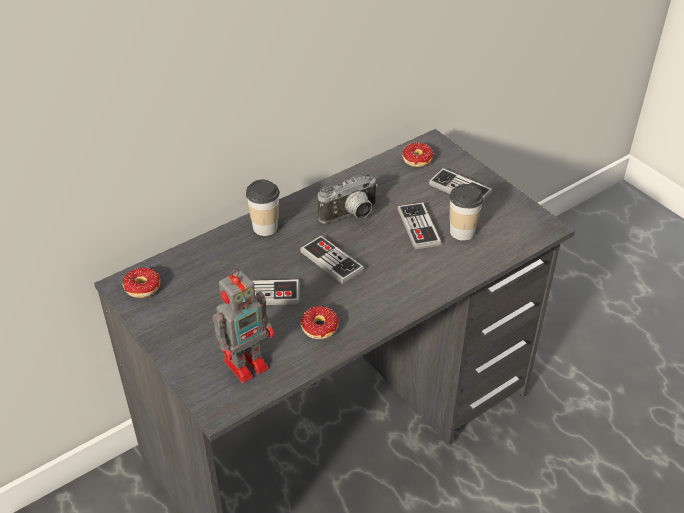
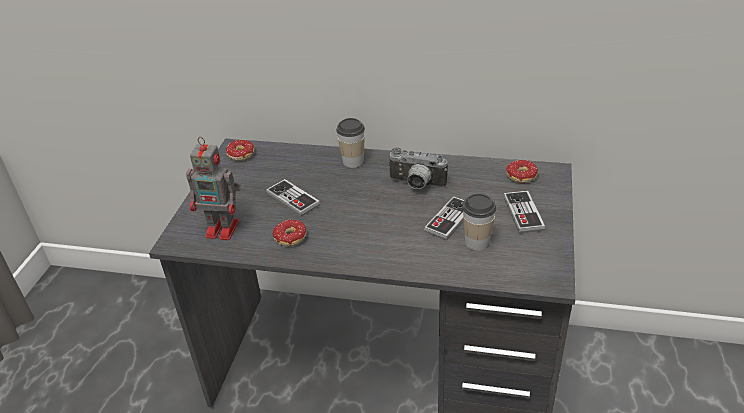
camera: 50 degrees right, 5 degrees down
game controller [300,236,364,284] -> none

